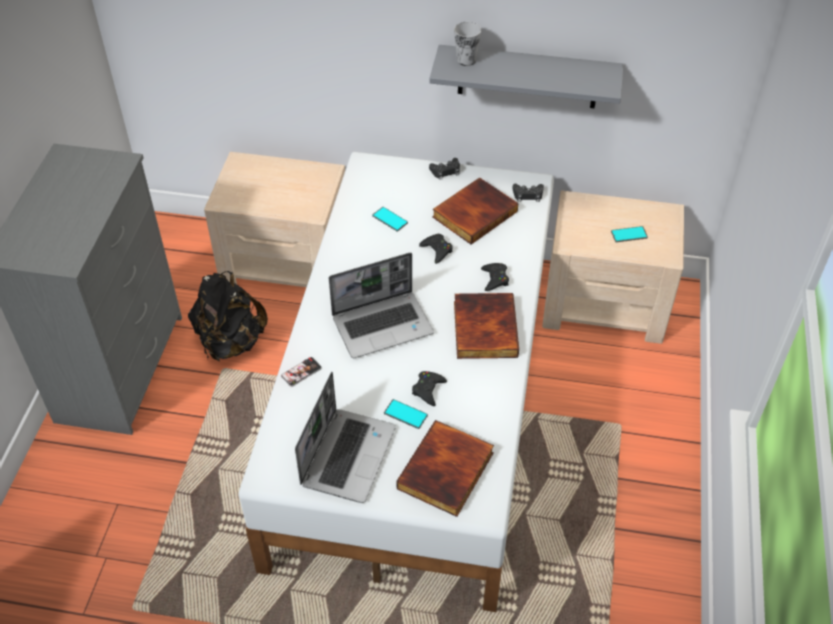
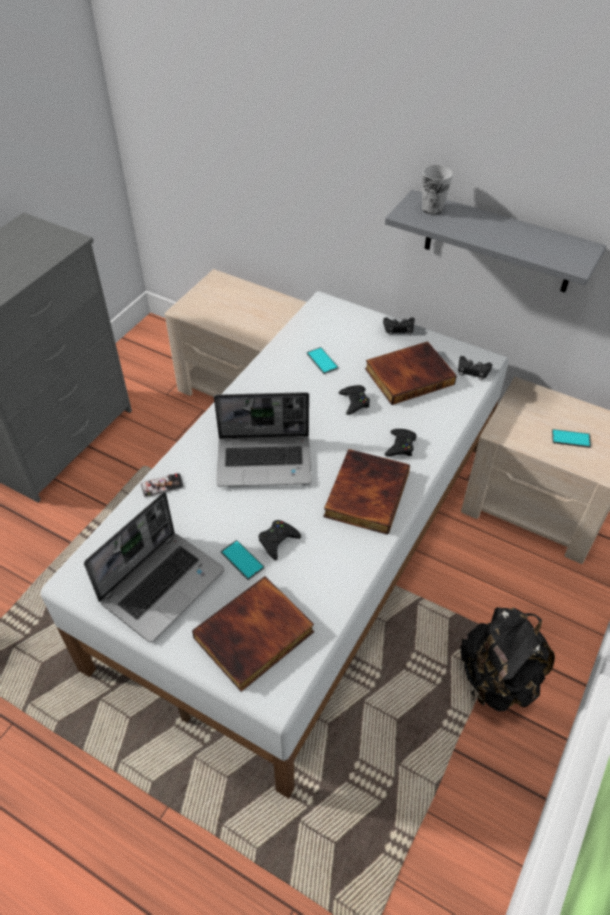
camera: 20 degrees right, 0 degrees up
black backpack [188,271,268,361] -> black backpack moved to [460,607,555,711]

